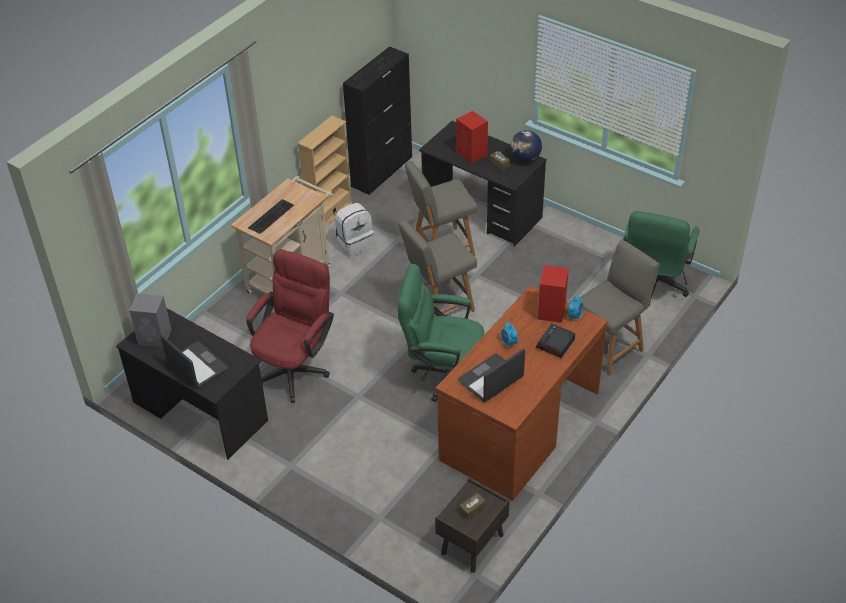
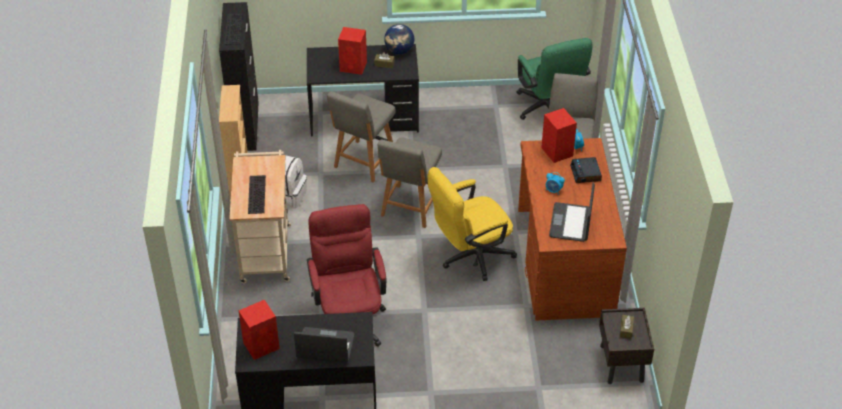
camera: 40 degrees left, 0 degrees up
grey speaker [129,293,172,347] -> red speaker [239,300,280,360]
green office chair [398,264,484,402] -> yellow office chair [428,167,517,281]

